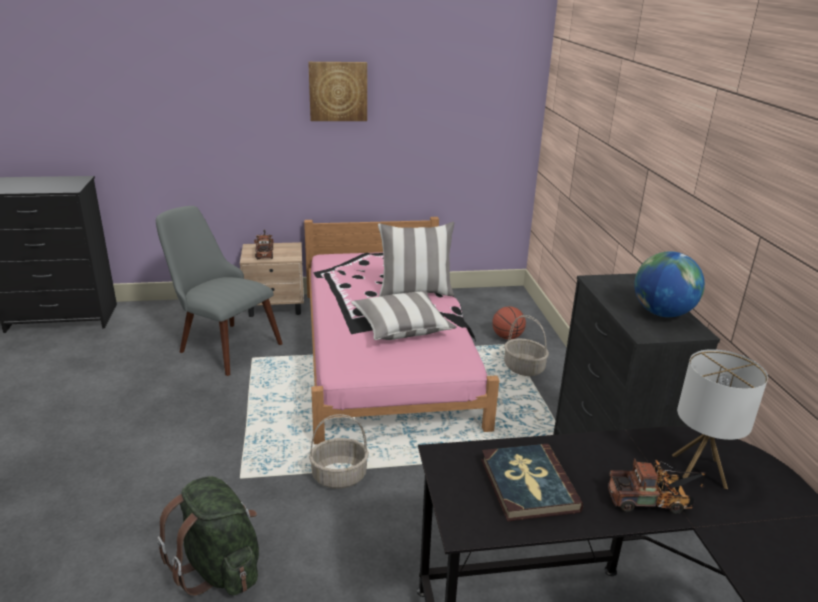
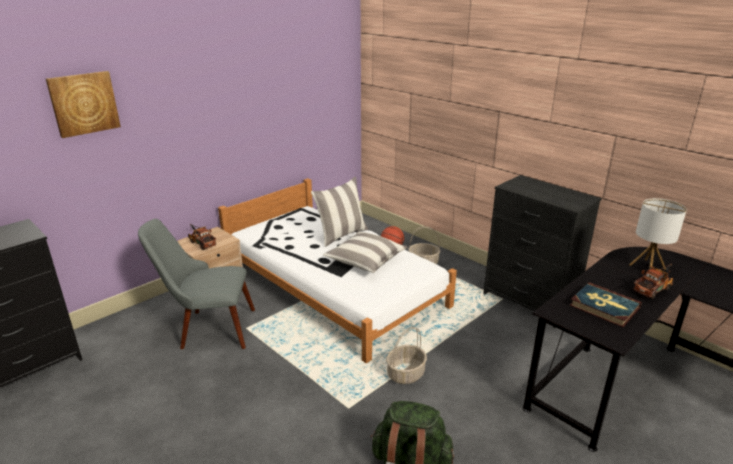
camera: 35 degrees left, 0 degrees up
pink bed [304,217,499,444] -> white bed [218,178,457,363]
picture [308,62,367,121] -> picture moved to [46,71,121,138]
globe [634,251,705,317] -> none

